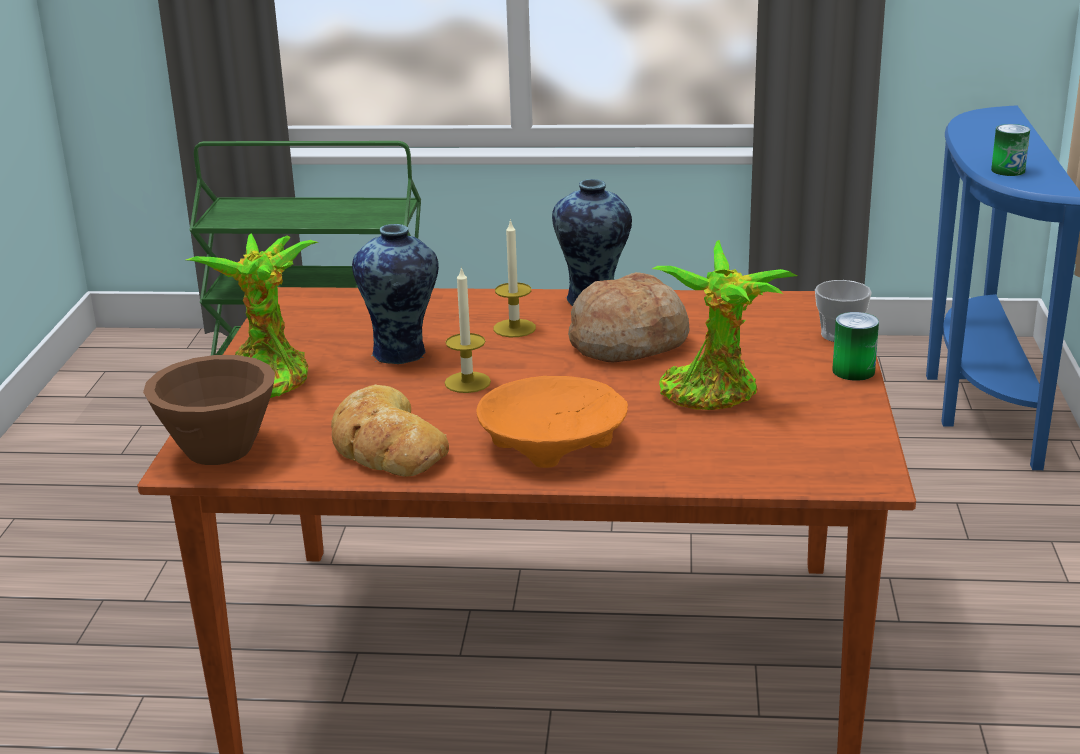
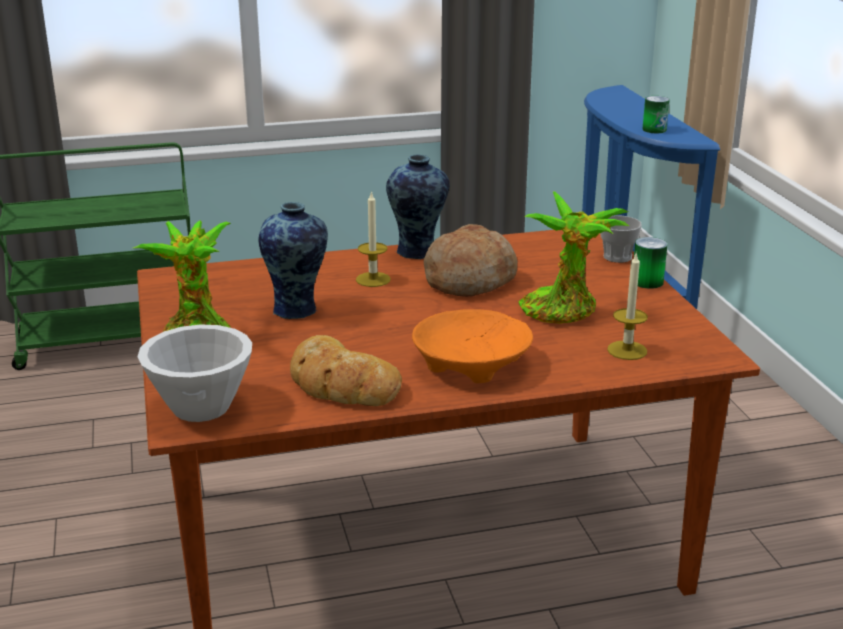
camera: 20 degrees left, 0 degrees up
brown bowl [143,355,275,465] -> white bowl [137,324,252,422]
candle [445,266,491,393] -> candle moved to [607,252,648,360]

